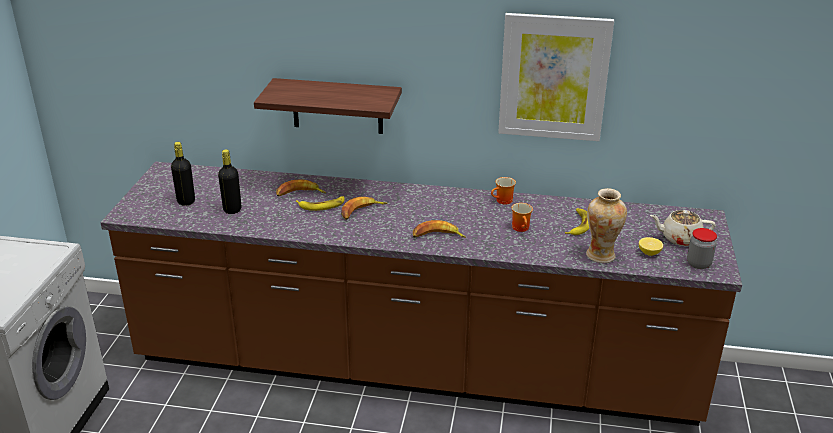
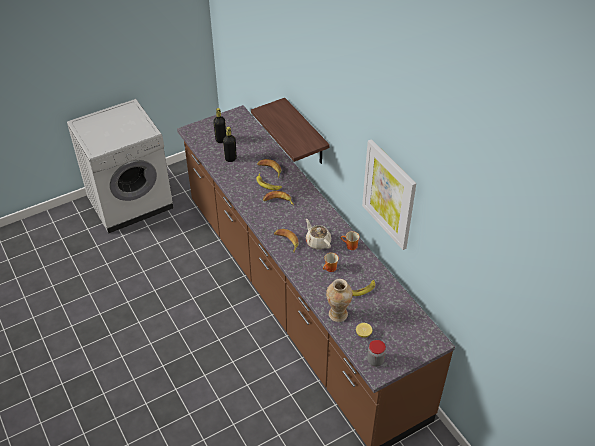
camera: 50 degrees right, 15 degrees up
beige teapot [650,210,716,246] -> beige teapot moved to [306,219,331,249]

